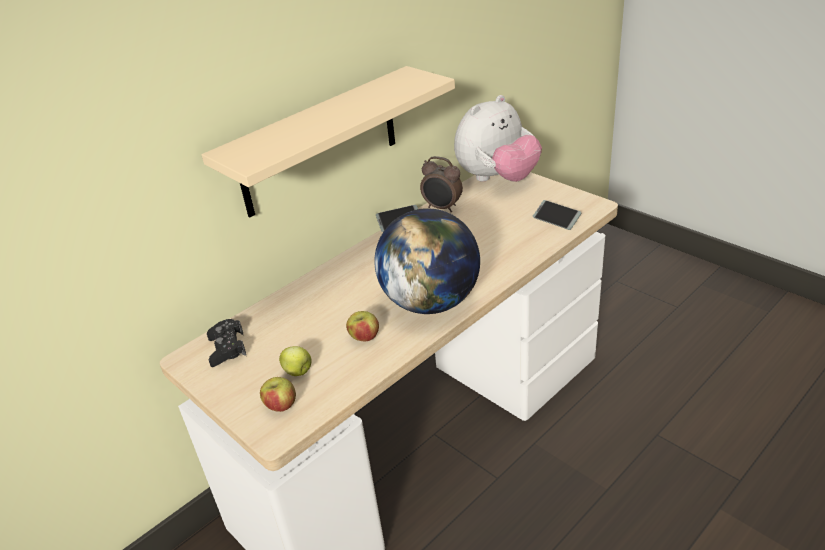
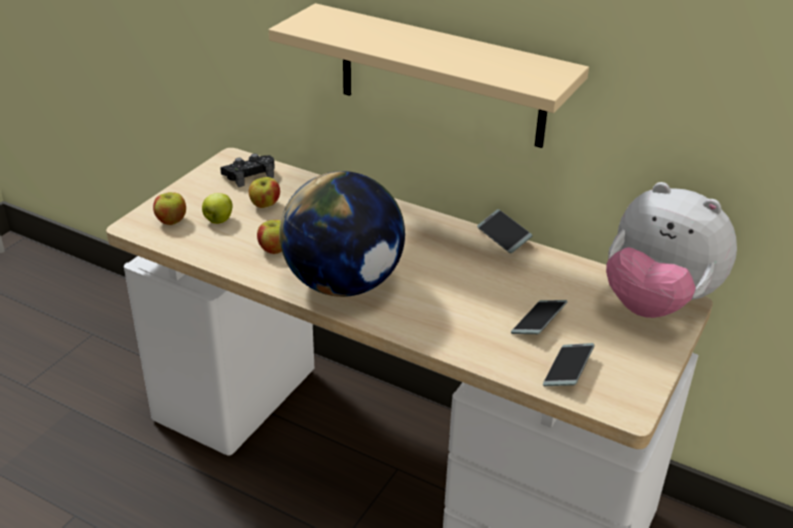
camera: 70 degrees right, 0 degrees up
alarm clock [420,156,463,213] -> none
none -> apple [249,177,280,208]
none -> phone [511,300,567,334]

